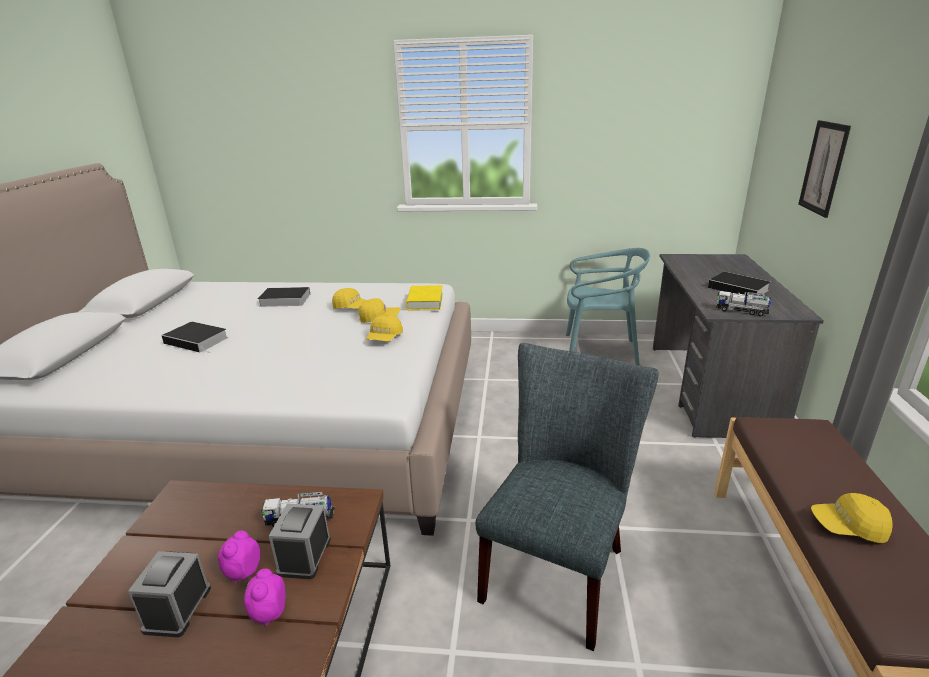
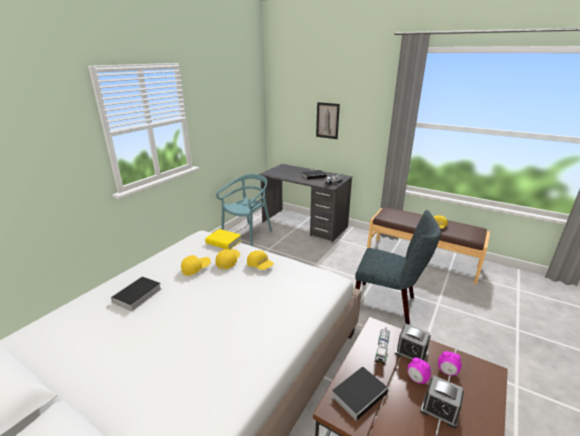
camera: 65 degrees left, 0 degrees up
book [161,322,228,353] -> book moved to [332,367,391,421]
grey chair [475,343,659,651] -> grey chair turned 150 degrees clockwise [355,210,441,325]

